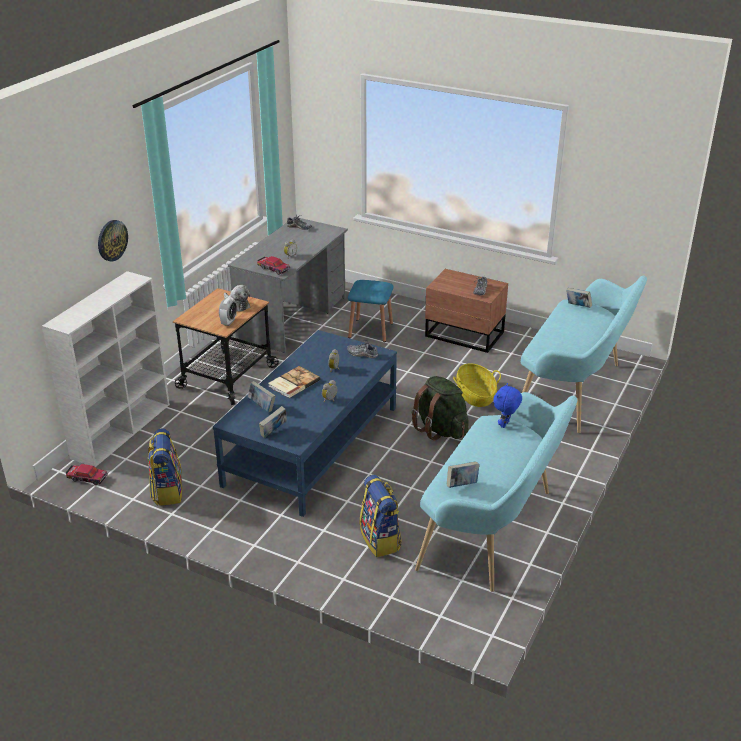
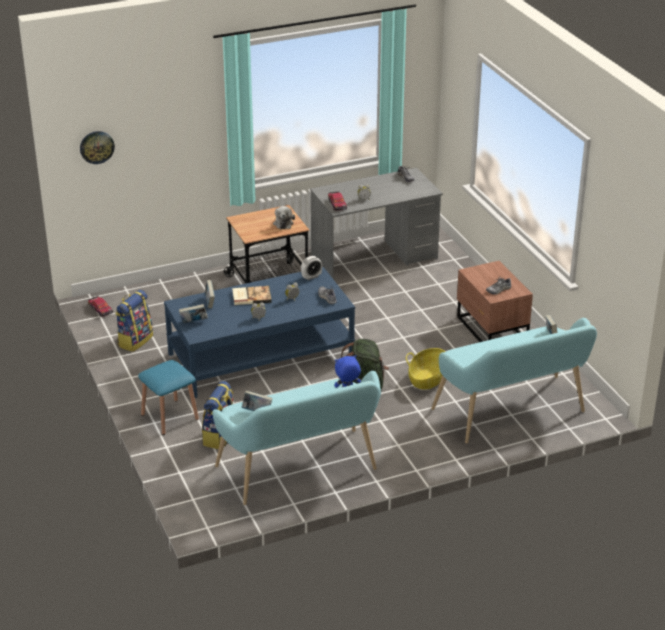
camera: 40 degrees right, 0 degrees up
white bookcase [42,271,170,467] -> none
wall clock [98,220,128,261] -> wall clock moved to [80,131,115,164]
alarm clock [219,298,237,326] -> alarm clock moved to [301,256,322,280]
blue stool [348,280,393,342] -> blue stool moved to [138,360,199,435]

